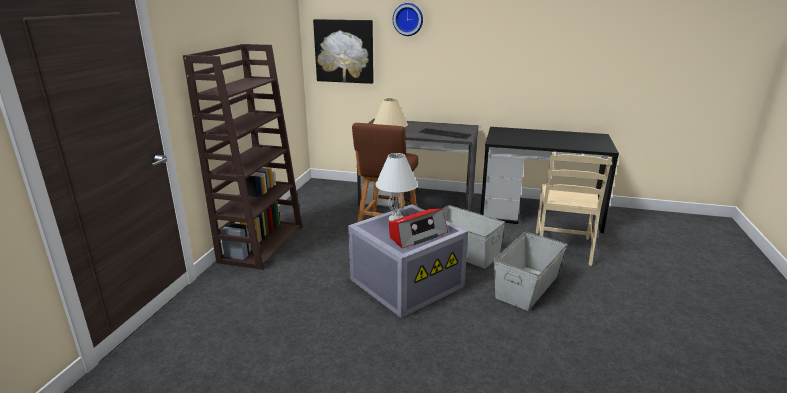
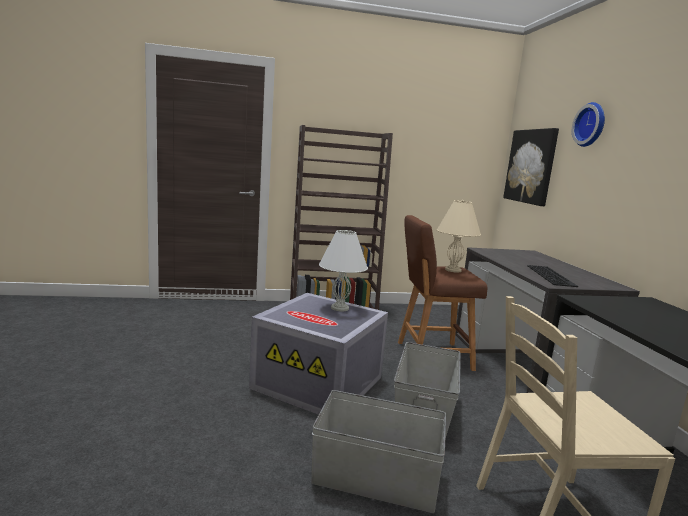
camera: 65 degrees right, 10 degrees down
radio [389,209,448,248] -> none

